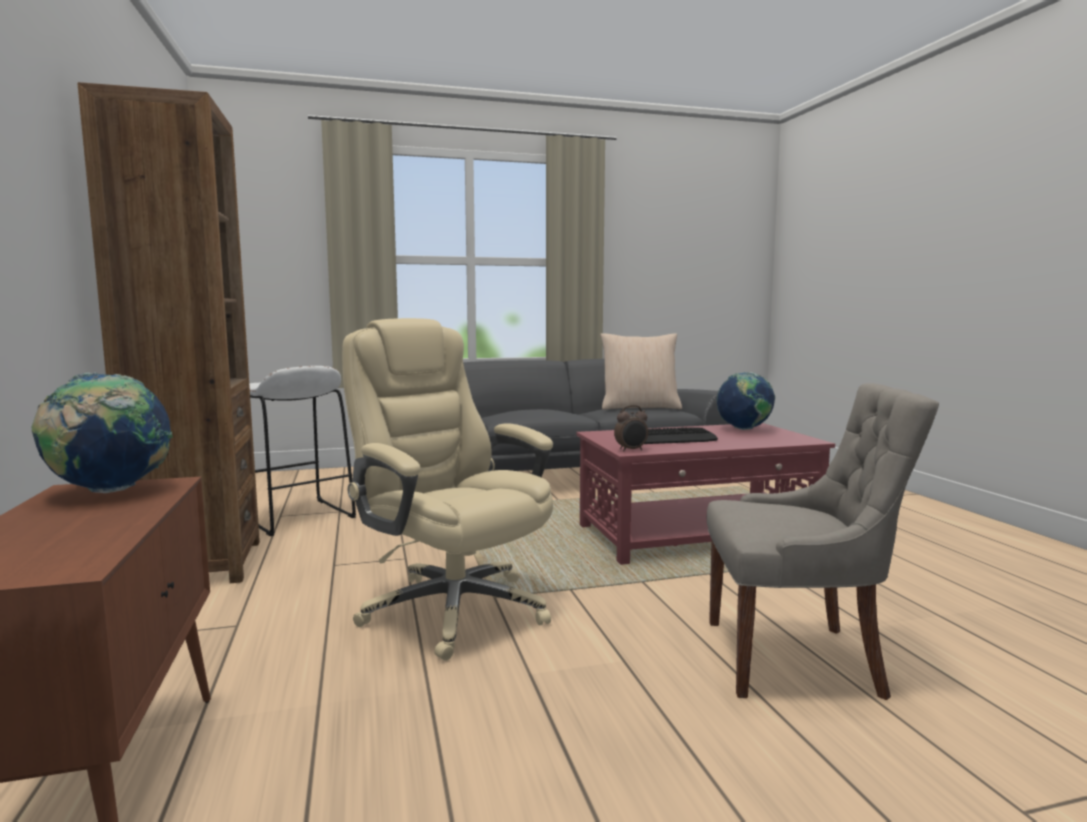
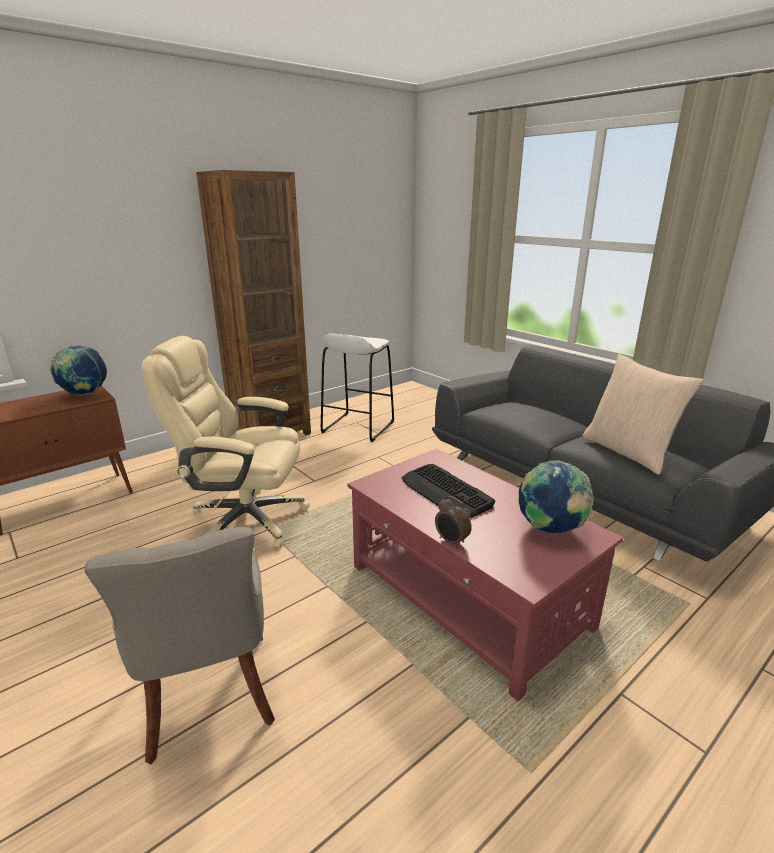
camera: 65 degrees right, 15 degrees up
beige office chair [342,318,553,661] -> beige office chair turned 105 degrees counterclockwise [142,336,310,548]
alarm clock [614,405,648,452] -> alarm clock moved to [435,496,472,548]

